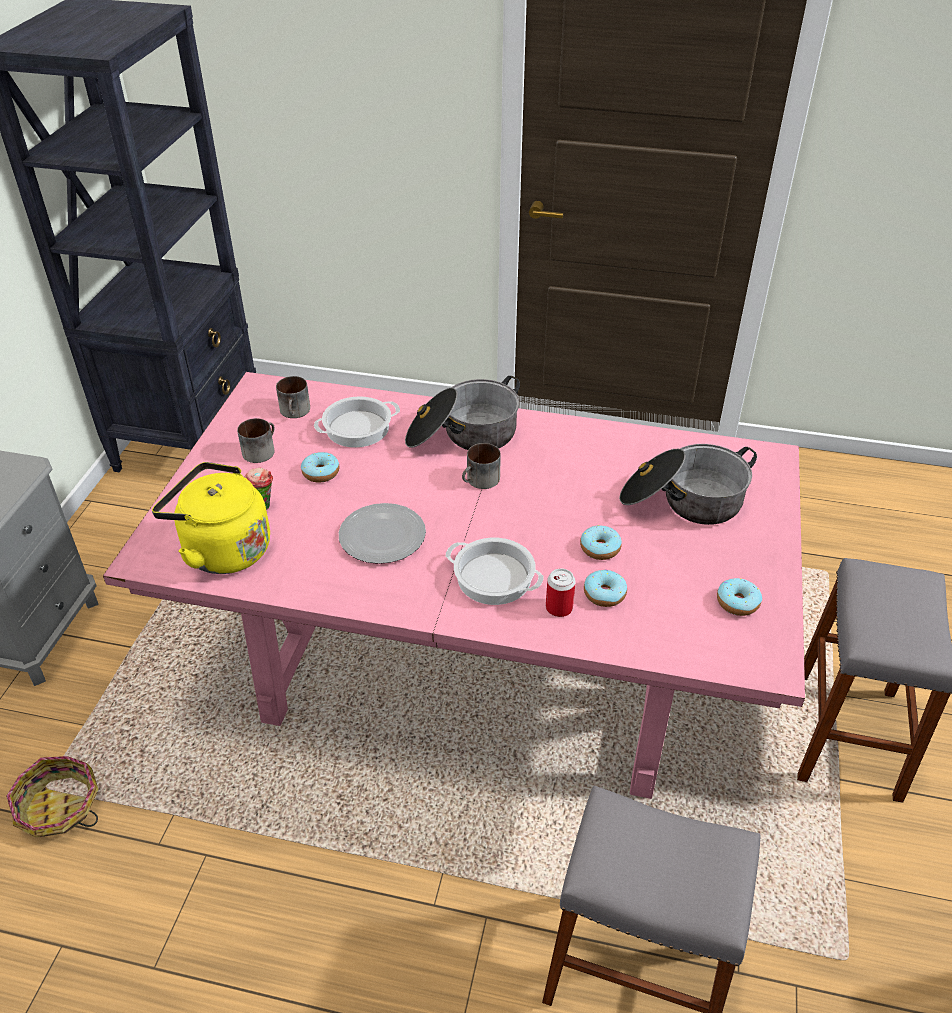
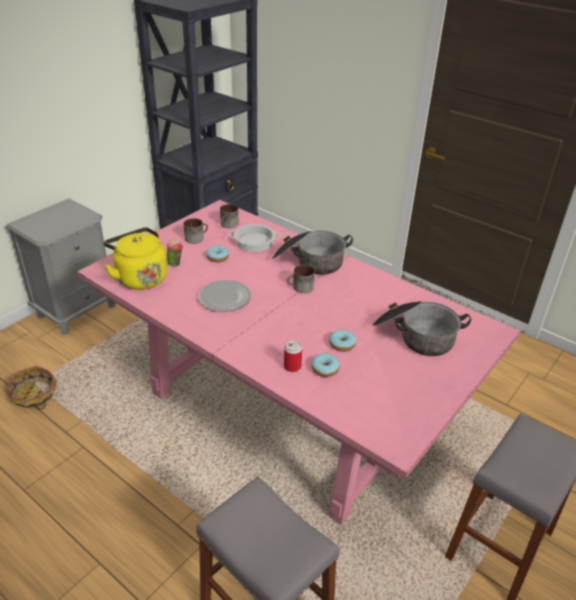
camera: 25 degrees right, 5 degrees down
cooking pot [446,538,544,605] -> none
donut [717,578,762,616] -> none

